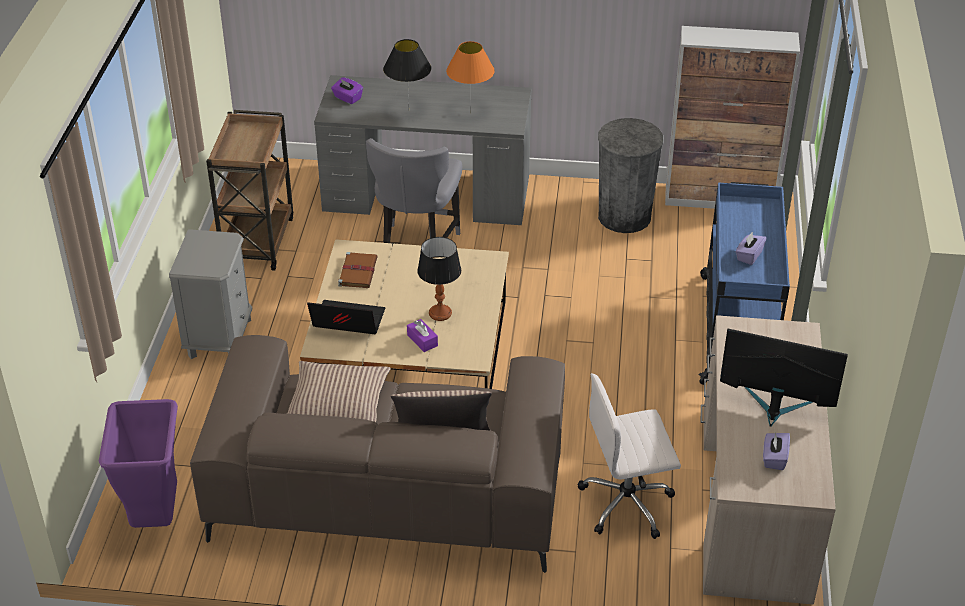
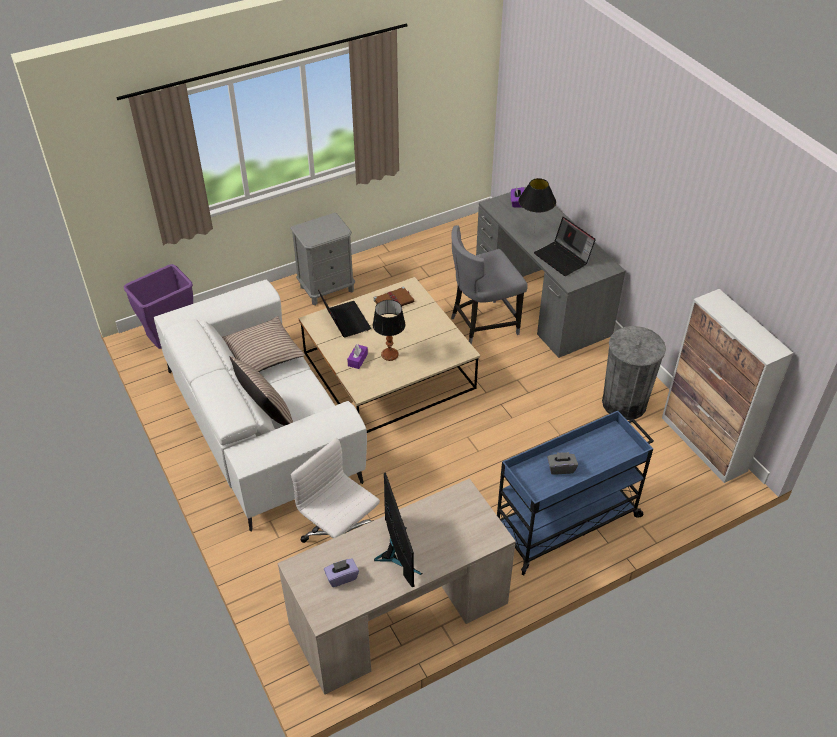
camera: 55 degrees right, 5 degrees up
brown sofa [190,335,565,573] -> white sofa [154,280,367,531]
brown cart [206,110,293,271] -> none
orange table lamp [446,41,495,113] -> laptop [534,217,596,276]
purple tissue box [736,232,767,265] -> grey tissue box [547,452,578,475]

